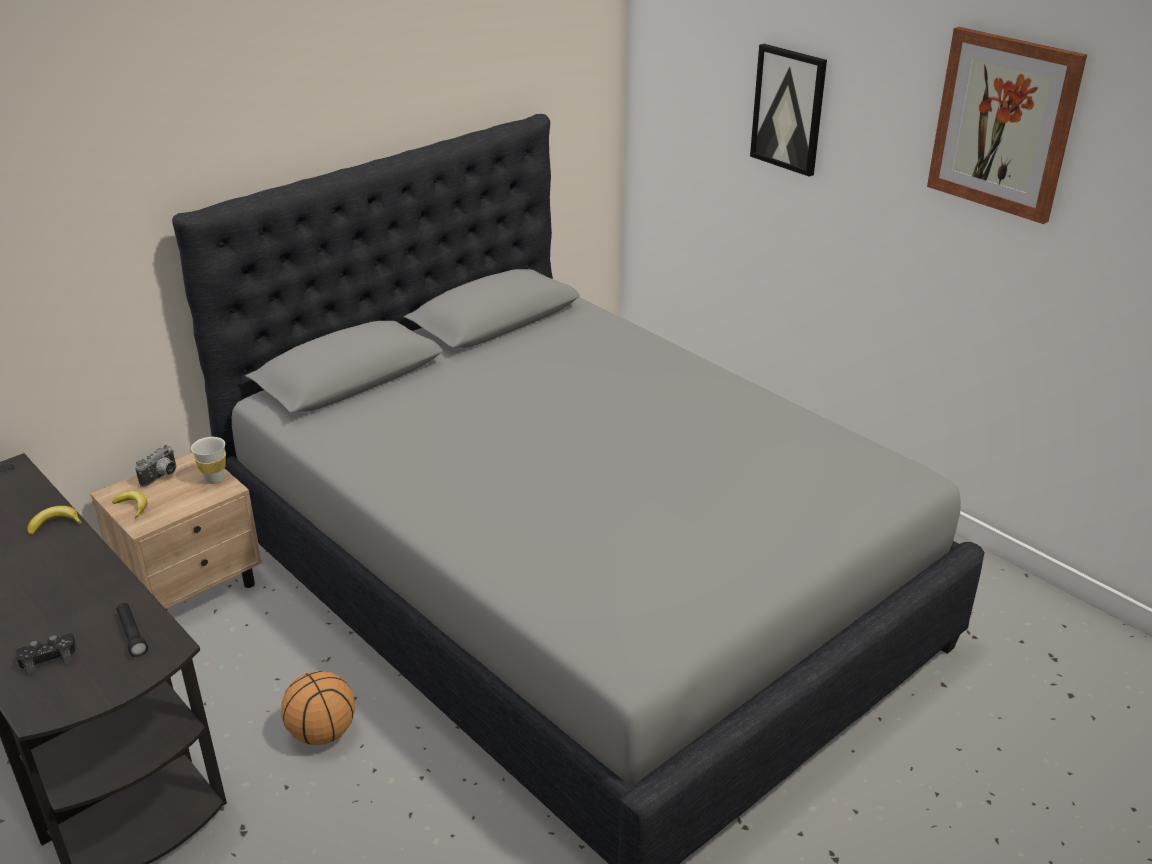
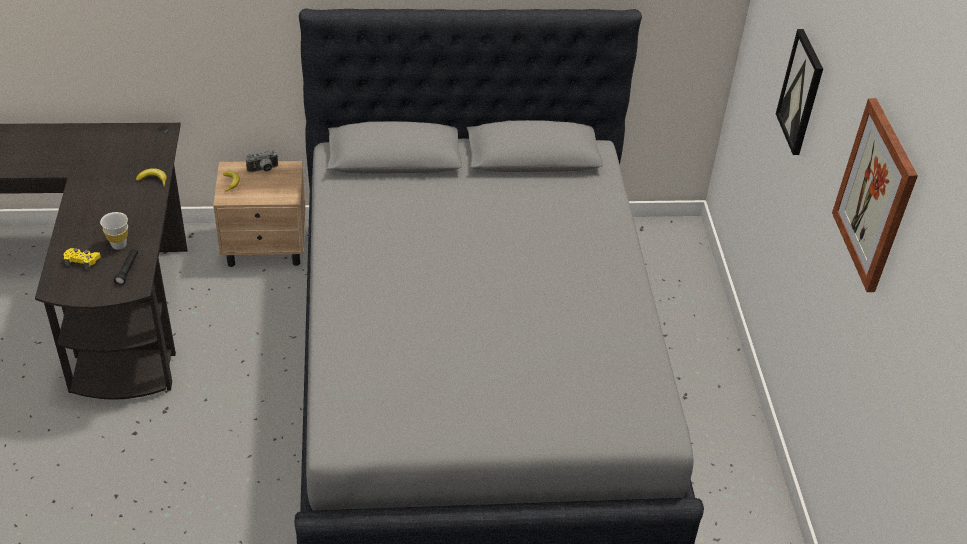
camera: 35 degrees right, 10 degrees up
black game controller [16,633,76,676] -> yellow game controller [64,248,101,270]
white cup [191,437,226,484] -> white cup moved to [100,212,128,250]
basketball [281,671,355,745] -> none

